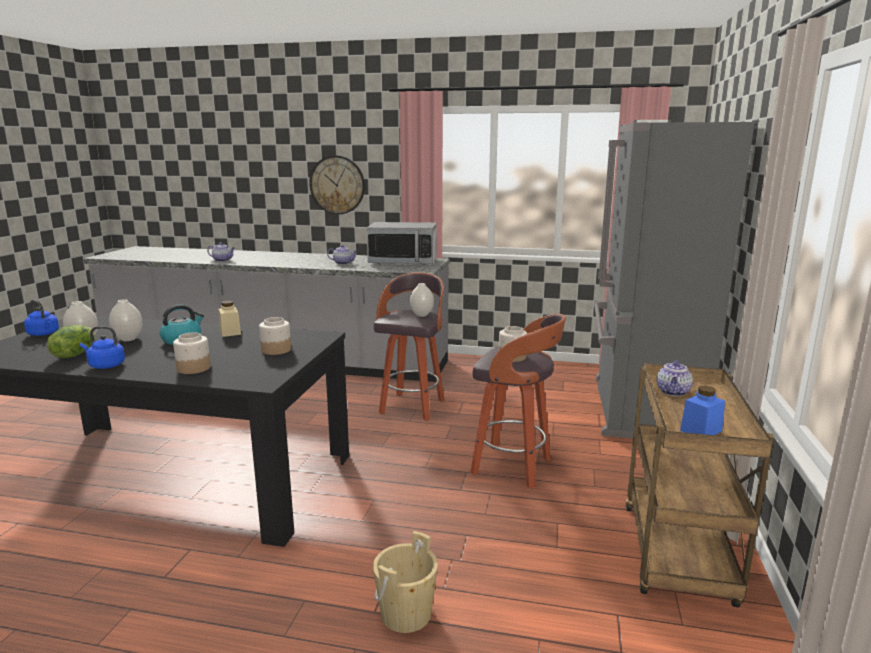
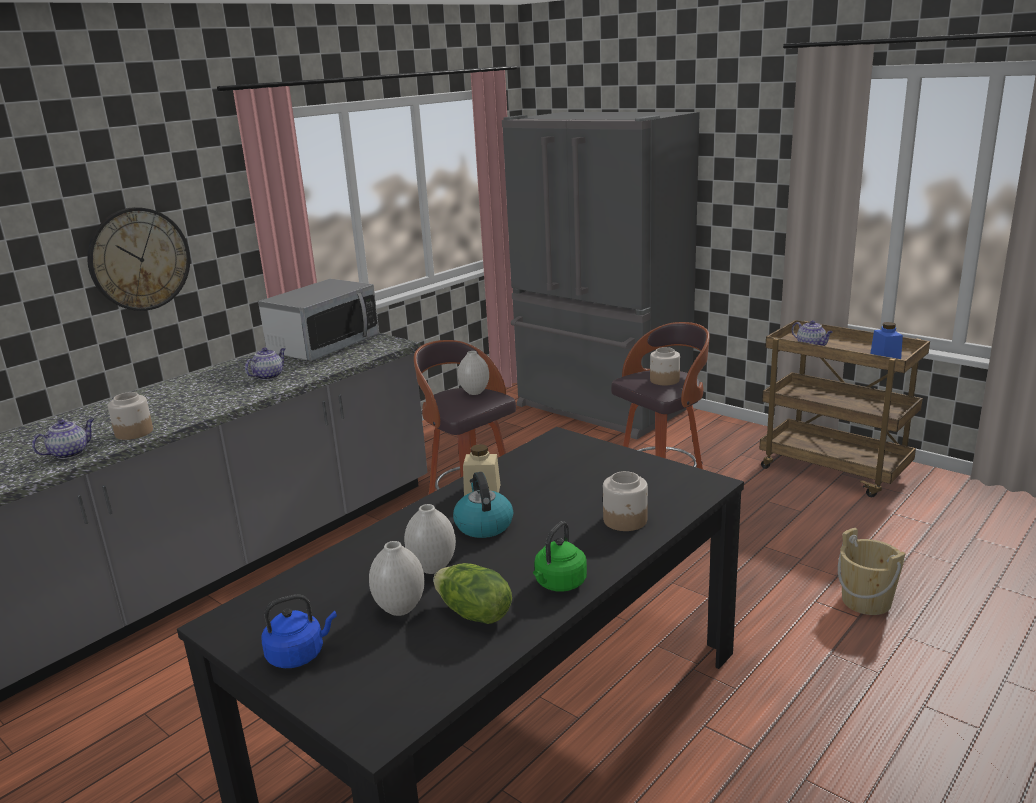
camera: 60 degrees left, 5 degrees up
blue kettle [80,326,125,369] -> green kettle [533,521,587,592]
jar [259,317,291,355] -> jar moved to [108,392,153,440]

